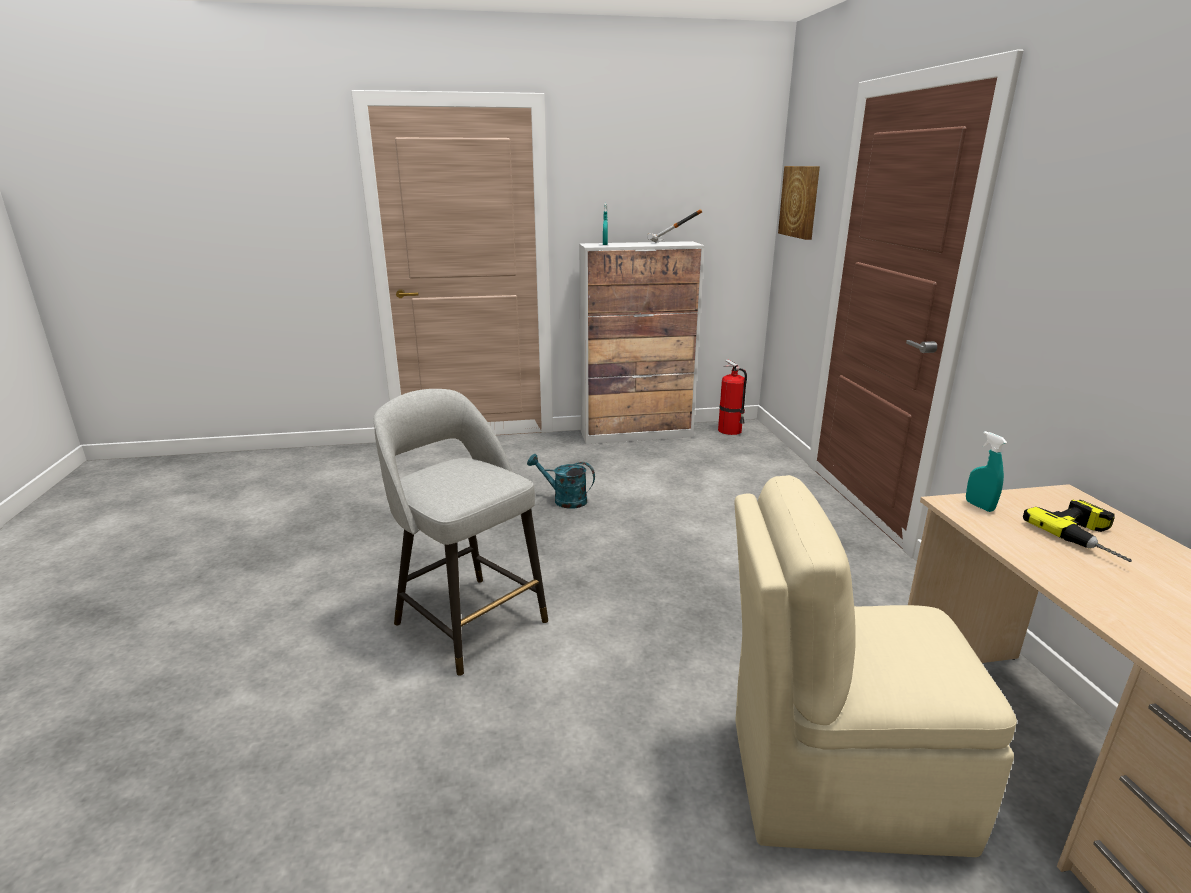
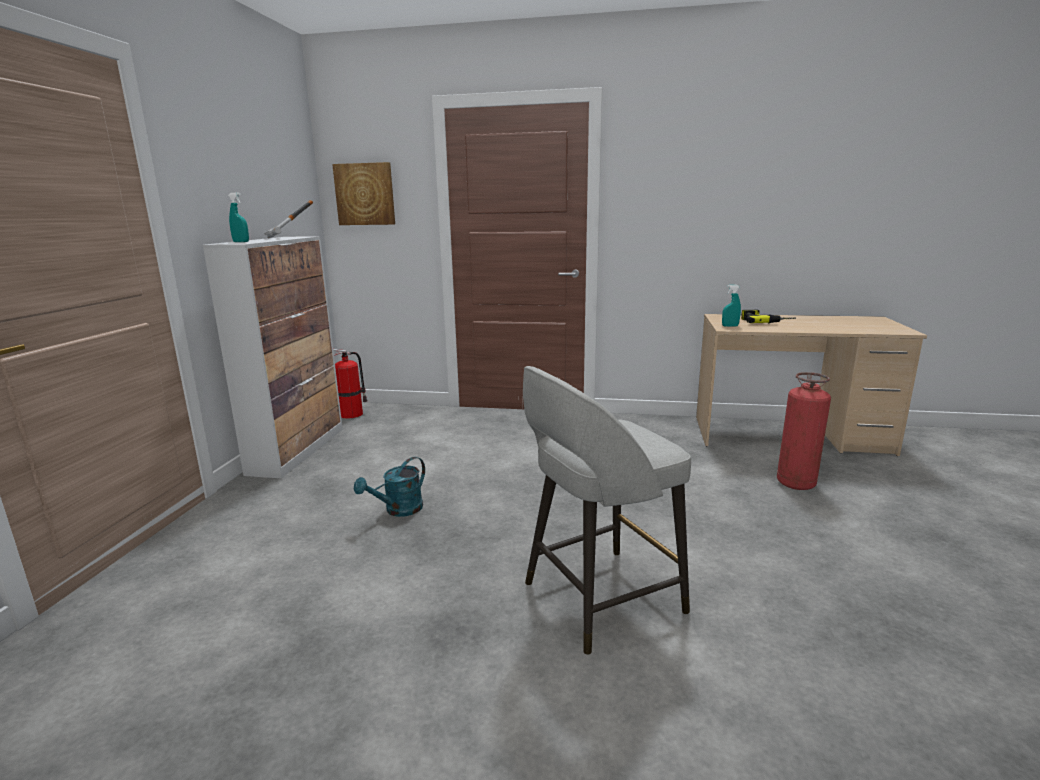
camera: 70 degrees left, 5 degrees down
beige chair [735,475,1017,857] -> fire extinguisher [777,372,831,490]

